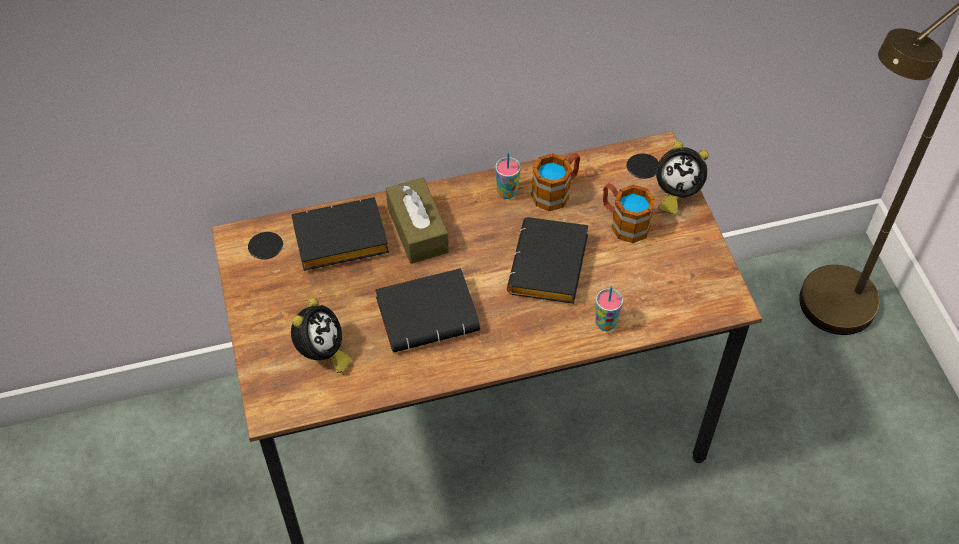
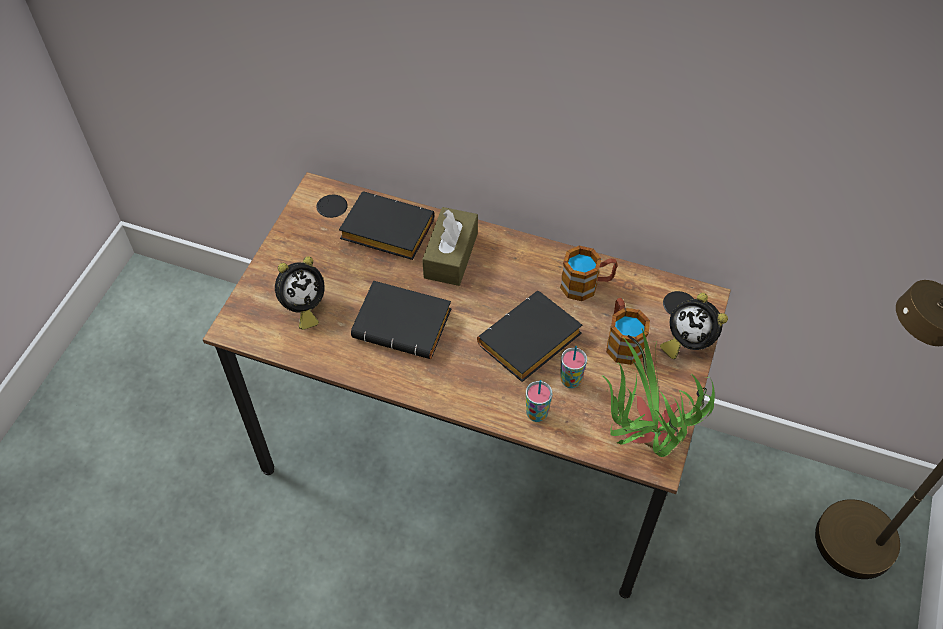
camera: 35 degrees right, 0 degrees up
cup [495,153,521,199] -> cup moved to [560,346,587,388]
none -> potted plant [601,328,715,457]

